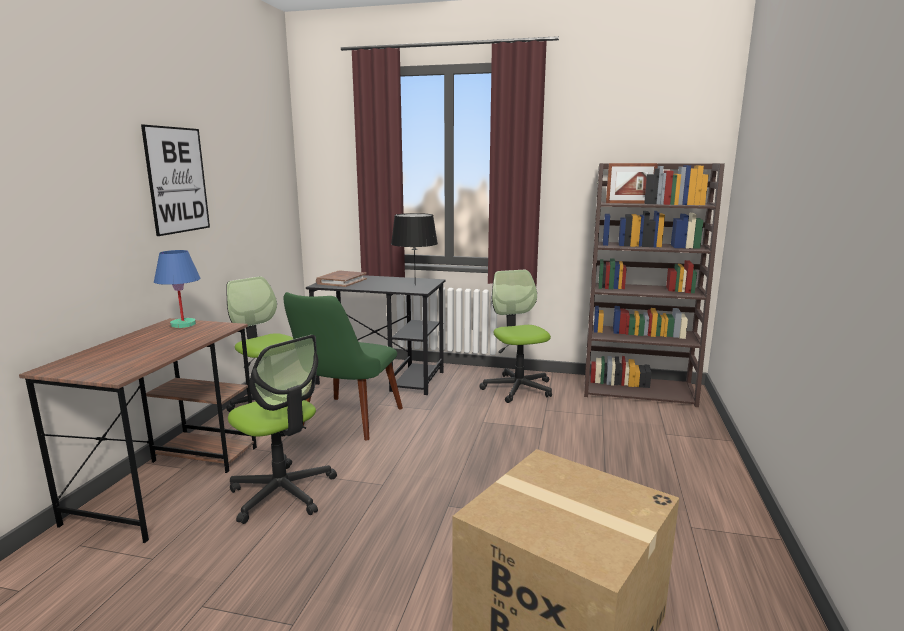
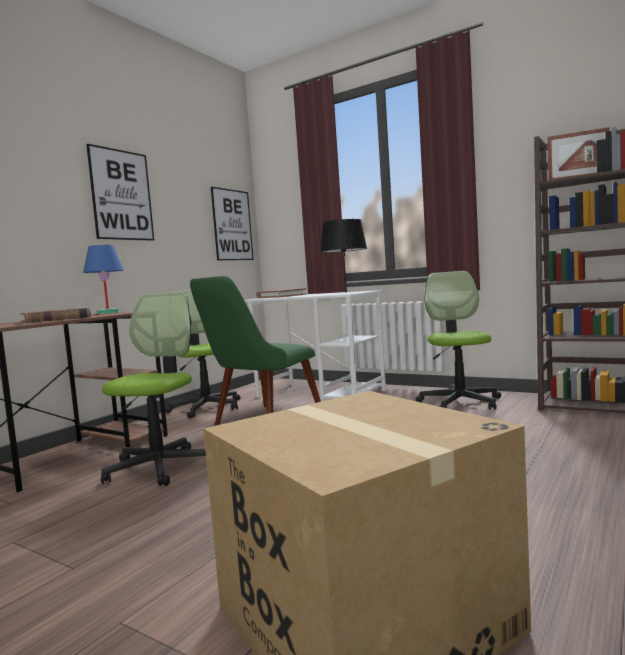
camera: 20 degrees right, 10 degrees down
office chair [228,335,337,524] -> office chair turned 135 degrees counterclockwise [101,292,206,486]
black desk [306,275,446,395] -> white desk [245,290,386,402]
none -> brown book [21,307,91,323]
none -> picture [211,187,253,260]

